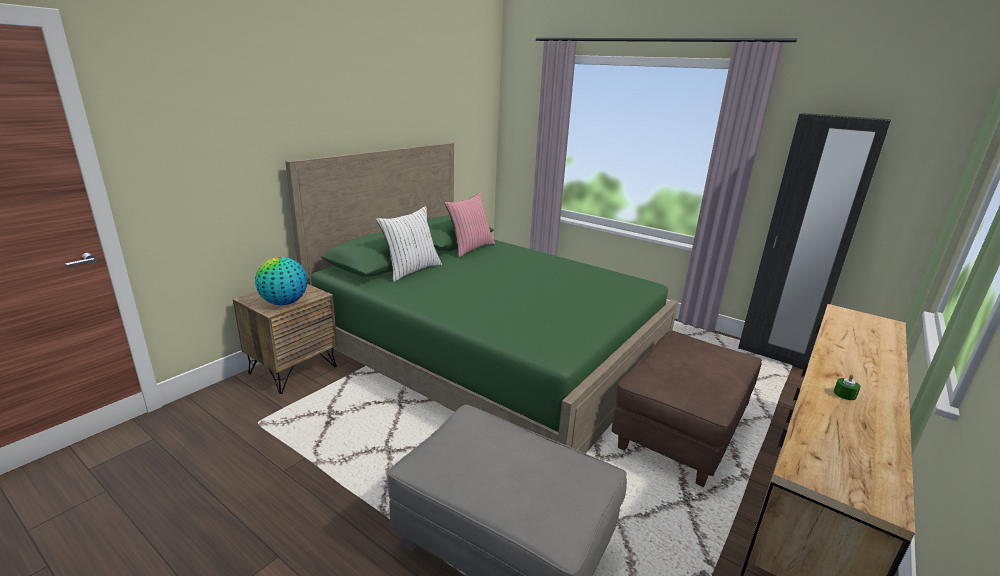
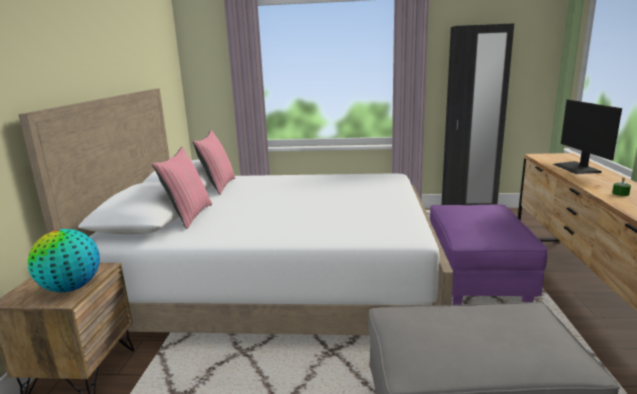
camera: 30 degrees left, 5 degrees down
green bed [285,143,678,454] -> white bed [18,89,453,335]
white pillow [376,206,442,282] -> pink pillow [152,146,212,229]
brown ottoman [611,330,762,487] -> purple ottoman [430,204,548,305]
none -> monitor [553,100,622,174]

